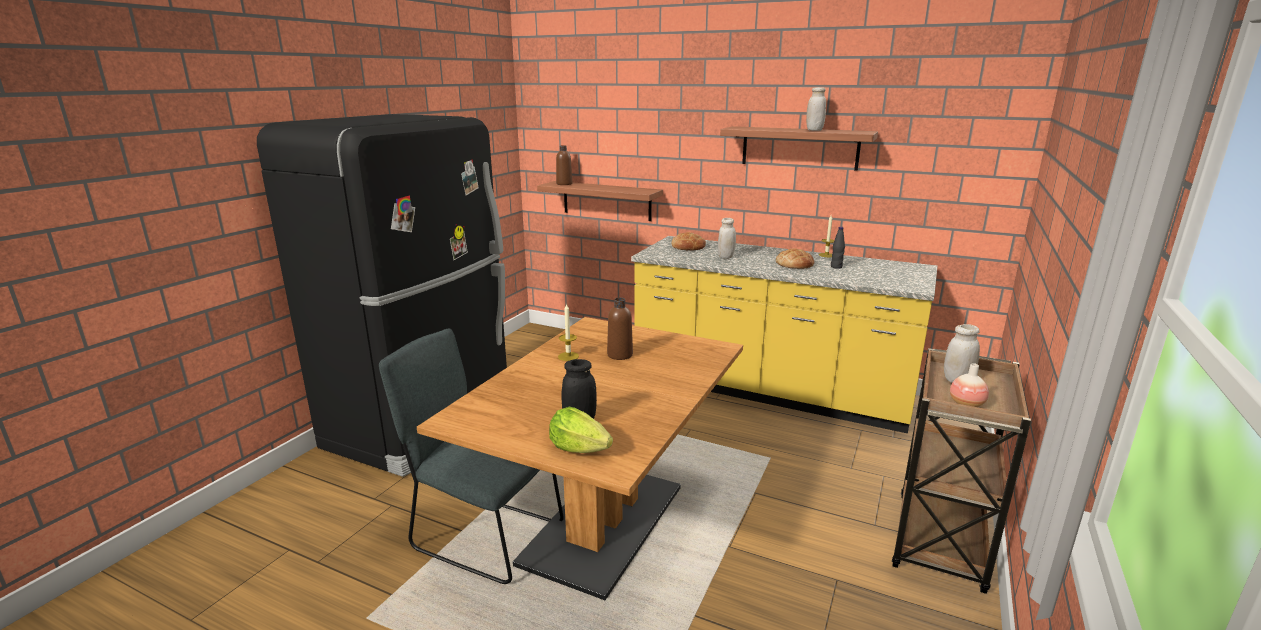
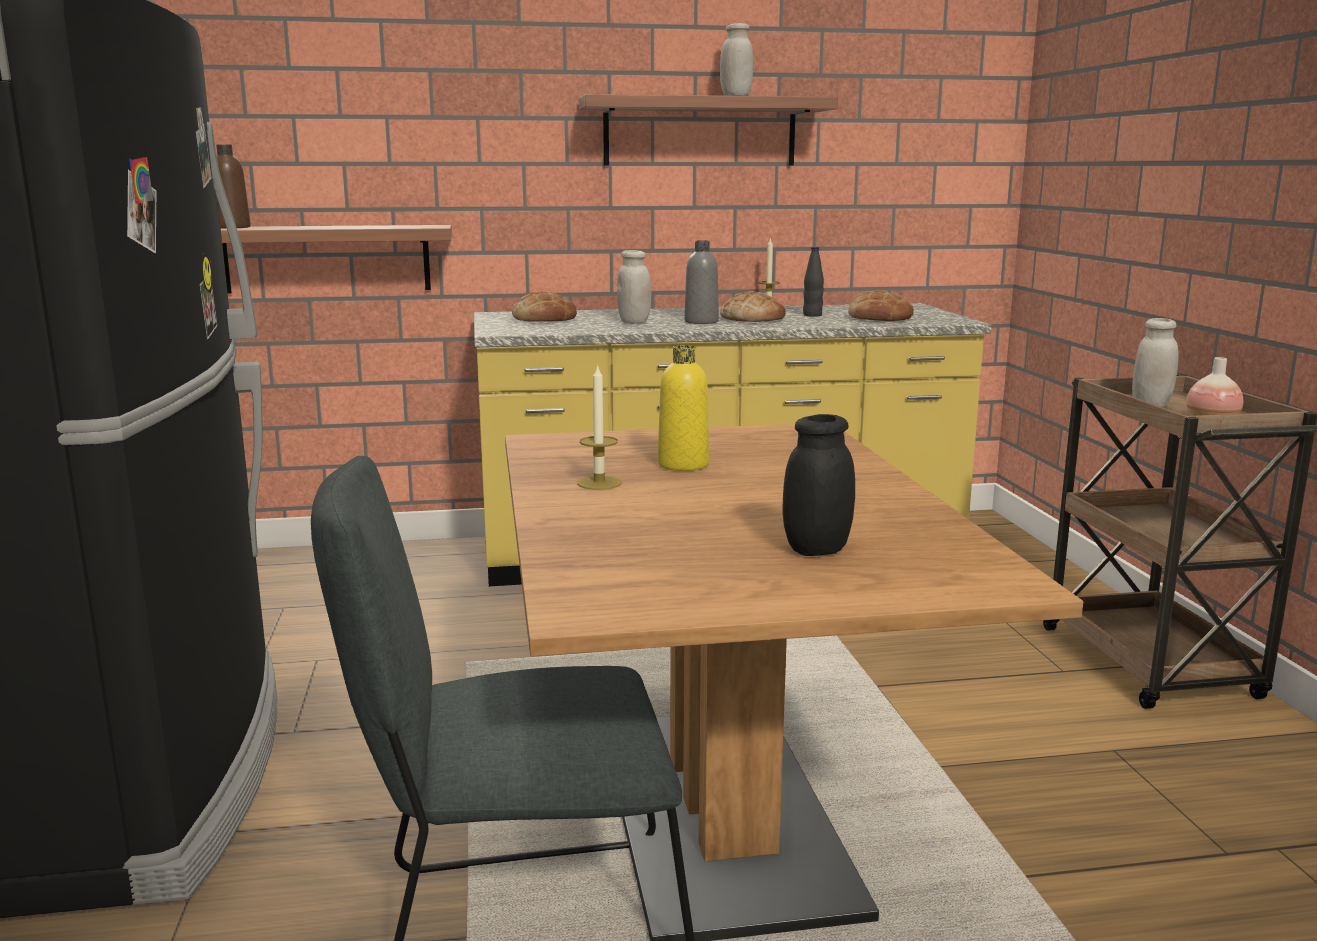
camera: 35 degrees left, 5 degrees down
lettuce [549,407,613,453] -> none
brown bottle [607,298,633,360] -> yellow bottle [658,345,709,471]
none -> grey bottle [684,240,719,324]
none -> bread [848,290,914,321]

